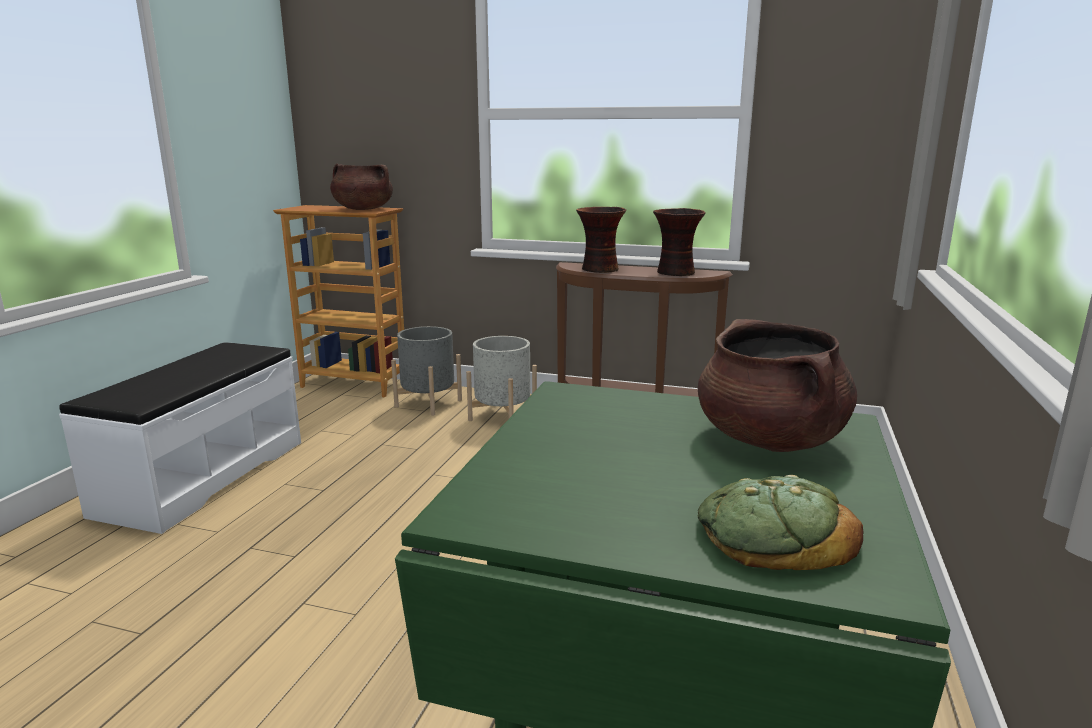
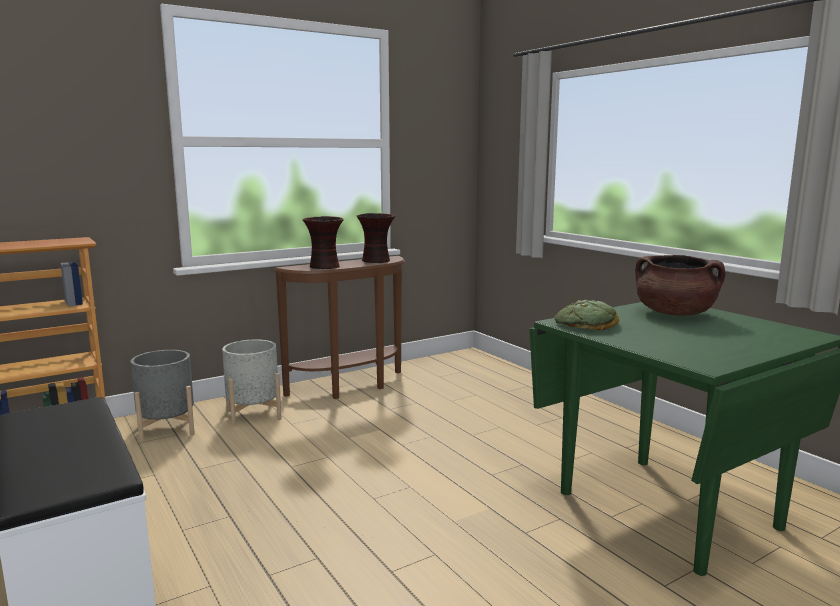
camera: 50 degrees left, 5 degrees down
brown cooking pot [330,164,393,210] -> none
bread [697,475,864,570] -> bread moved to [554,300,619,330]

